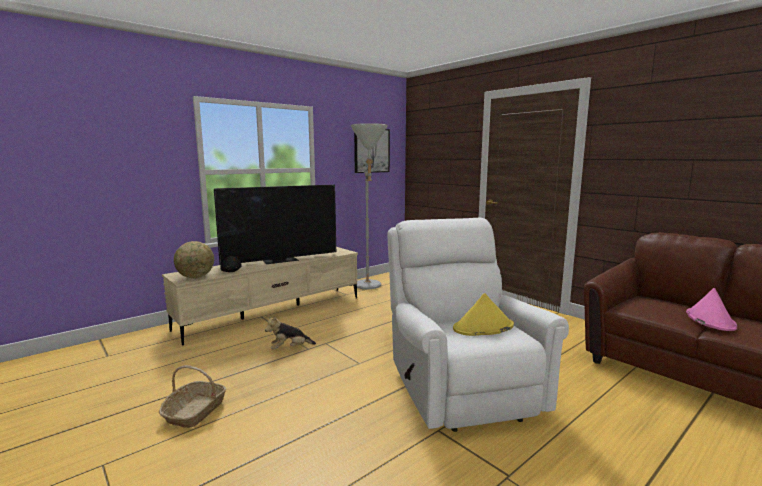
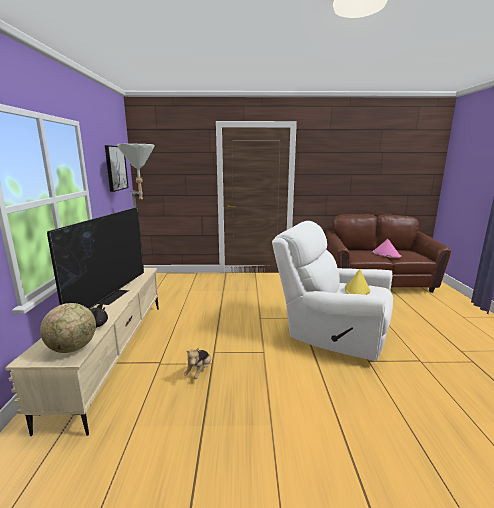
camera: 50 degrees left, 5 degrees up
basket [159,365,226,428] -> none

